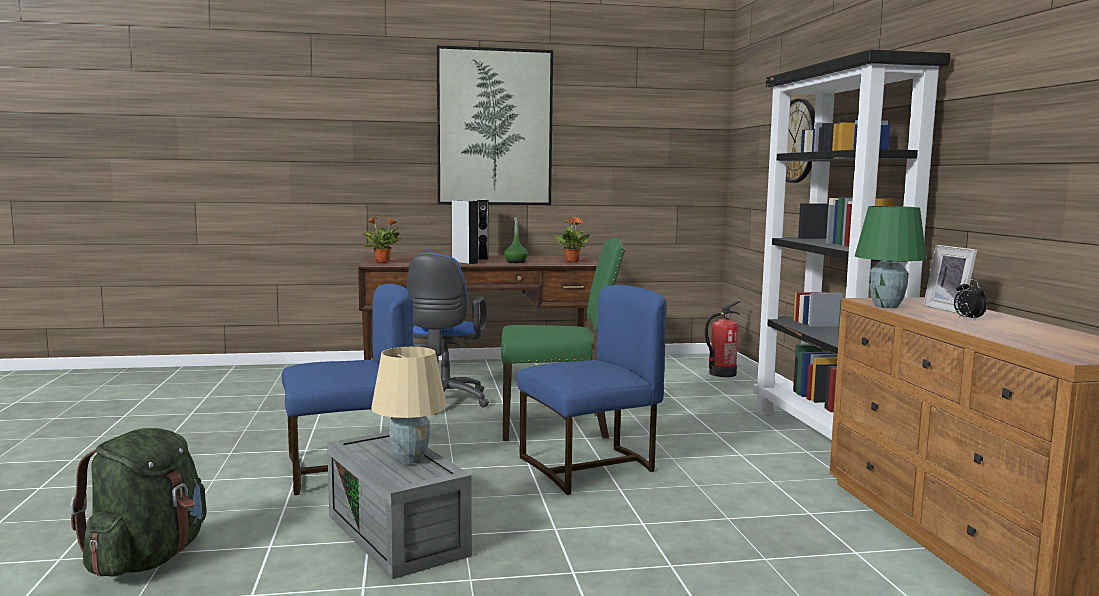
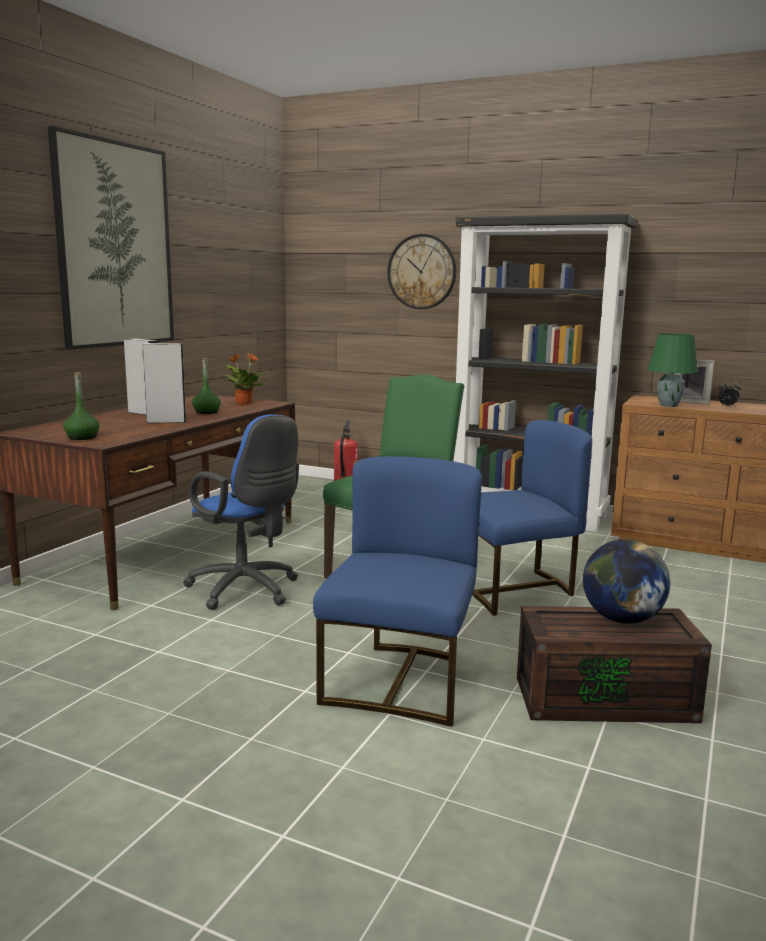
camera: 55 degrees left, 5 degrees up
green backpack [70,428,207,577] -> none
grey storage box [327,431,472,579] -> brown storage box [517,606,712,723]
potted plant [364,216,402,263] -> green bottle [63,372,100,440]
beige table lamp [371,347,447,464] -> globe [583,539,670,624]
blue chair [517,285,666,495] -> blue chair turned 60 degrees clockwise [472,420,592,616]

